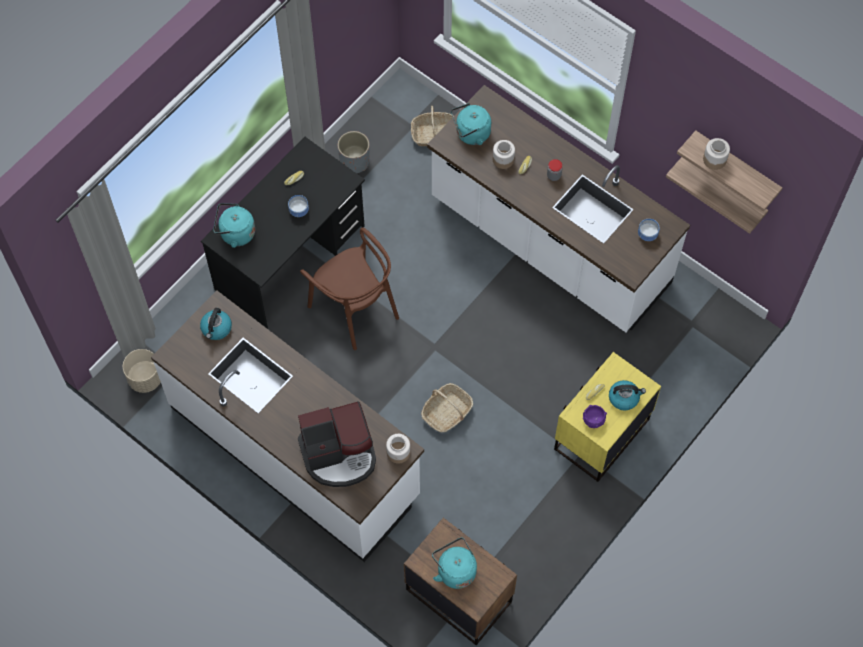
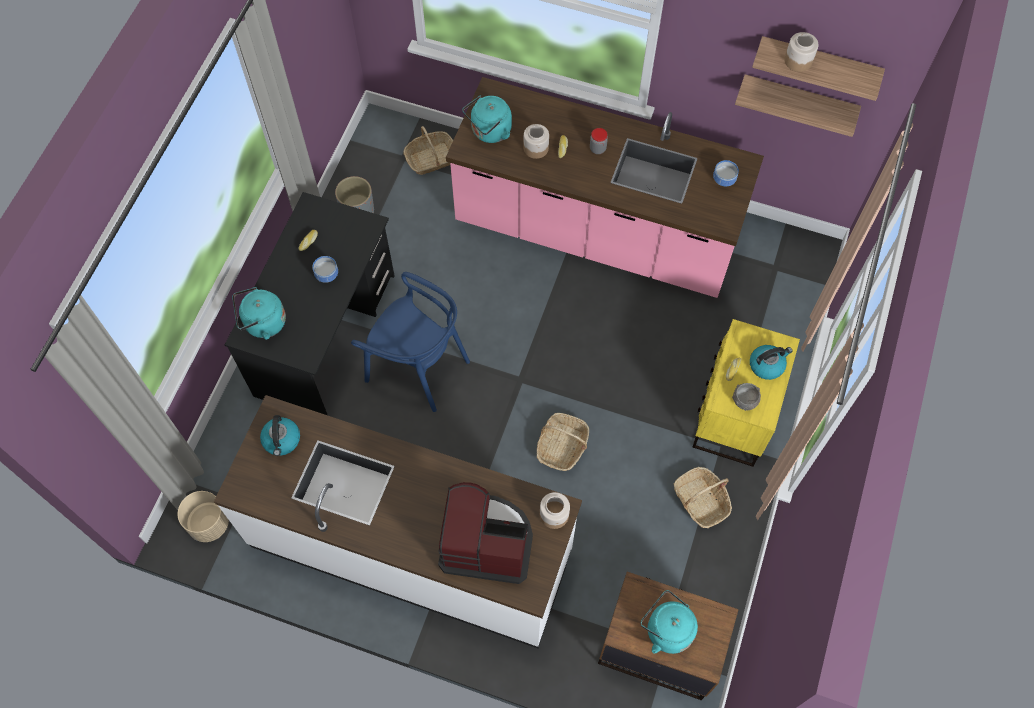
camera: 20 degrees left, 0 degrees up
coffee machine [298,401,376,487] -> coffee machine turned 135 degrees counterclockwise [438,482,533,584]
brown chair [300,227,399,350] -> blue chair [351,272,470,412]
white counter [427,85,690,332] -> pink counter [446,77,764,298]
purple bowl [583,405,607,428] -> grey bowl [732,383,761,411]
none -> basket [674,467,732,528]

